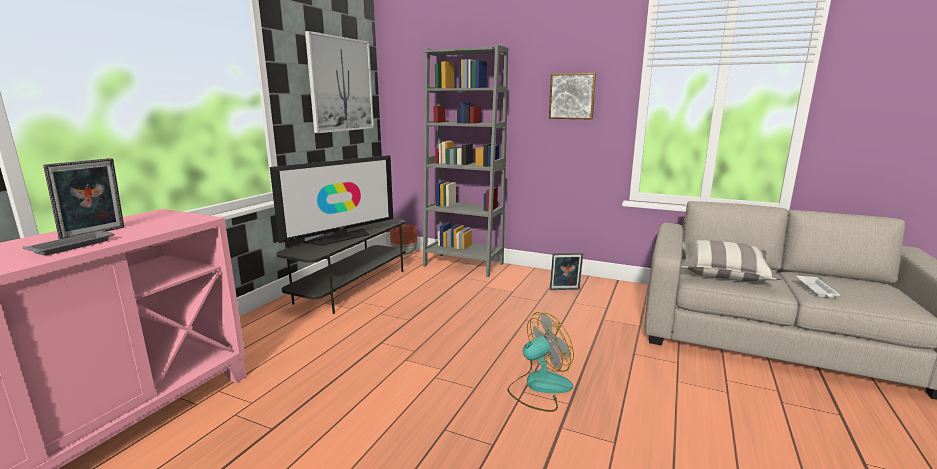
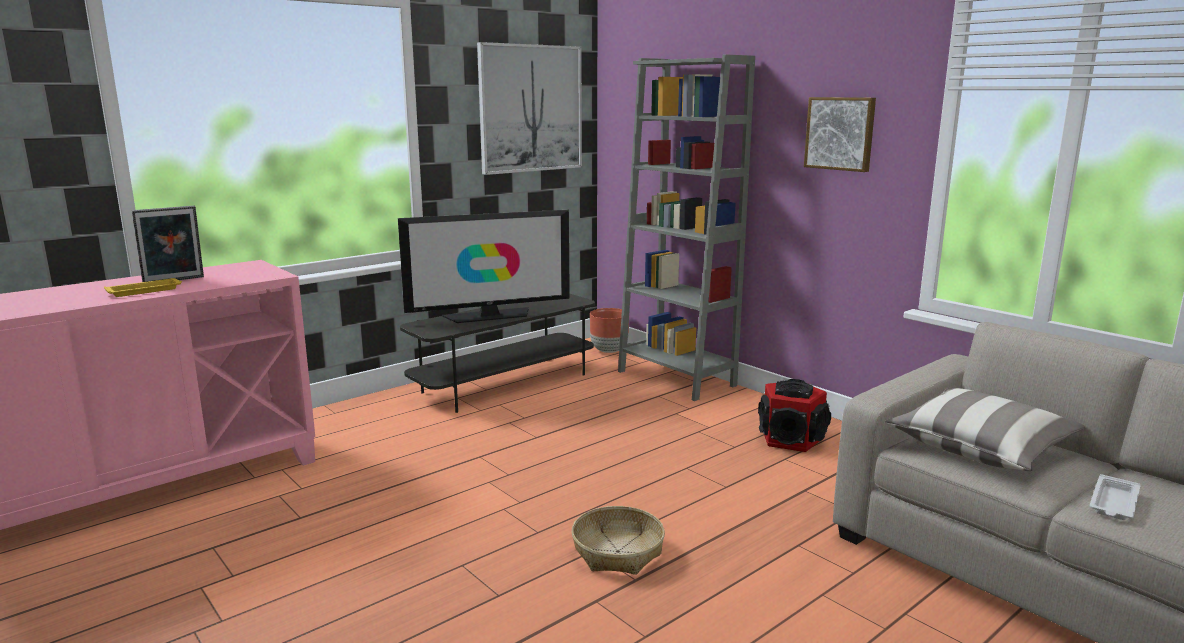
camera: 25 degrees right, 0 degrees up
grey tray [23,231,115,256] -> yellow tray [104,278,182,297]
fan [508,312,574,412] -> basket [572,506,665,575]
picture frame [550,253,583,290] -> speaker [758,379,831,452]

